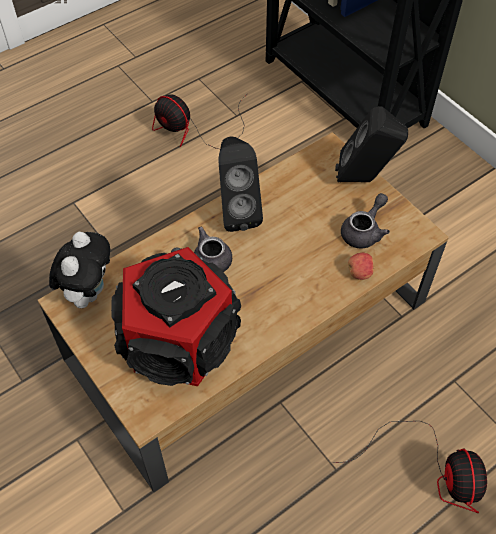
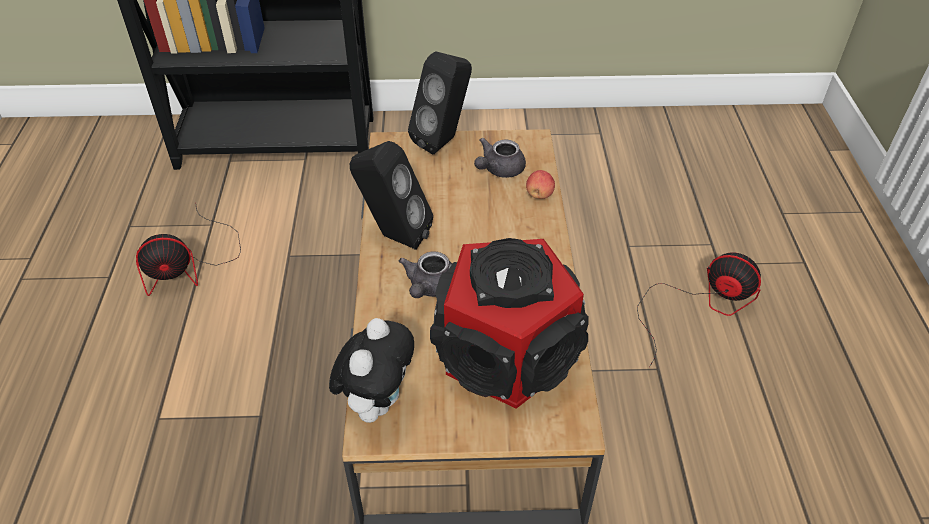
camera: 55 degrees left, 10 degrees down
plush toy [49,232,110,308] -> plush toy turned 60 degrees clockwise [329,318,414,423]
grey teapot [341,193,390,248] -> grey teapot turned 120 degrees counterclockwise [474,138,526,178]

